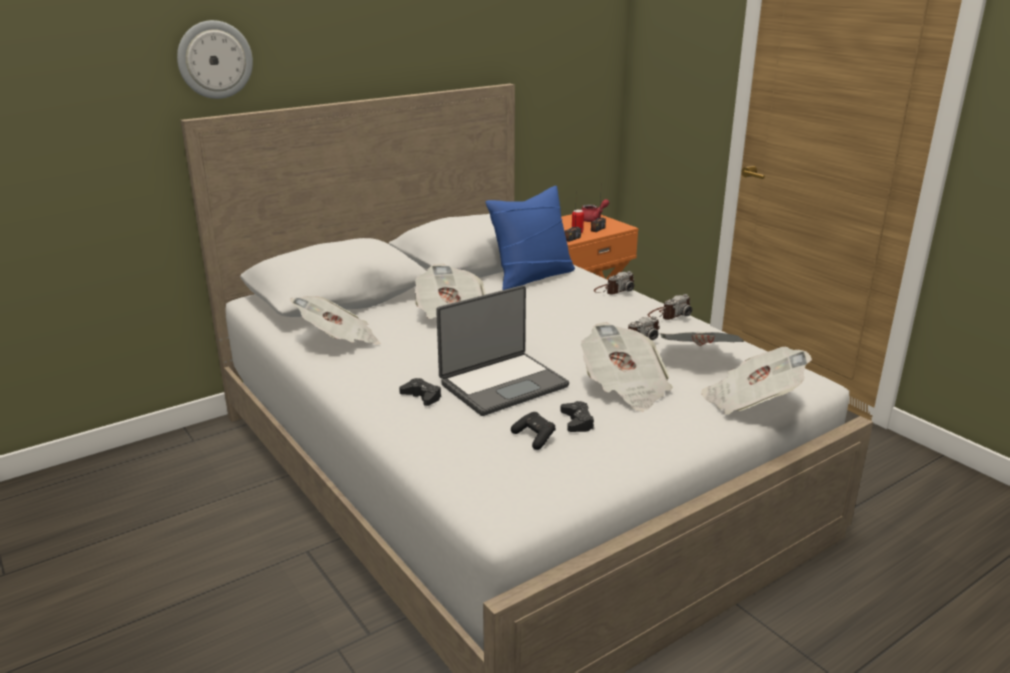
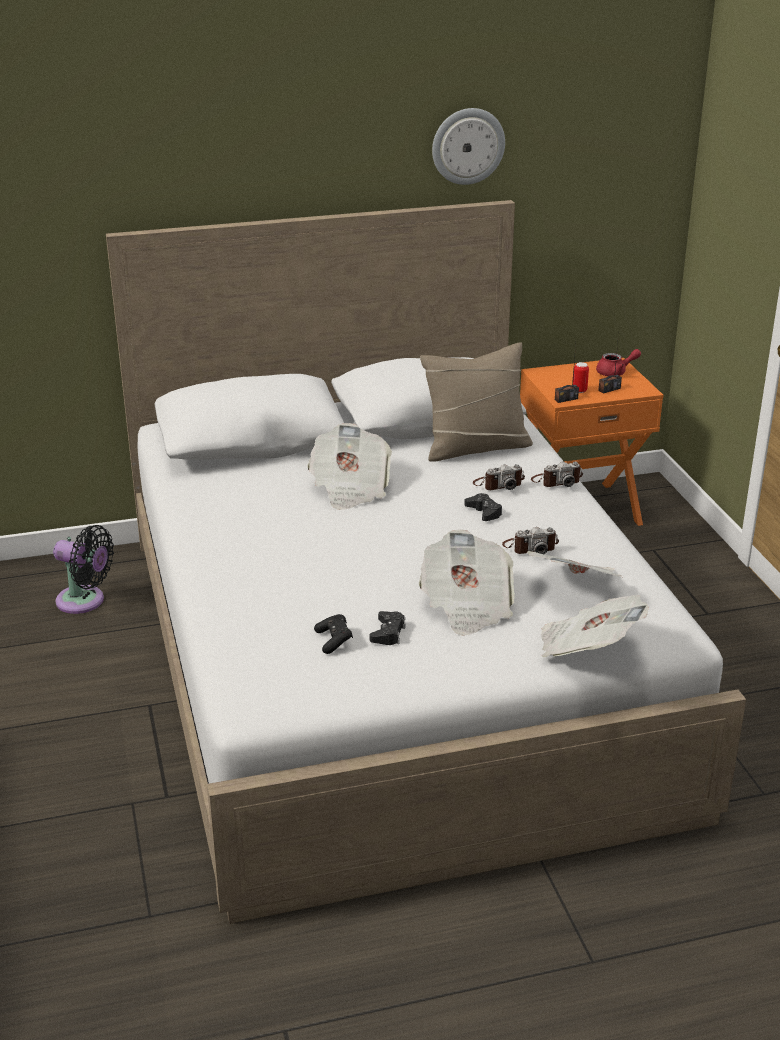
camera: 20 degrees right, 5 degrees up
wall clock [177,20,253,99] -> wall clock moved to [432,108,505,185]
newspaper [290,296,381,344] -> none
black game controller [399,378,441,406] -> black game controller moved to [464,493,502,521]
laptop [436,285,569,416] -> none
blue pillow [485,186,575,290] -> beige pillow [420,342,533,462]
camera [648,294,692,320] -> camera moved to [473,464,525,490]
none -> black fan [53,525,114,614]

